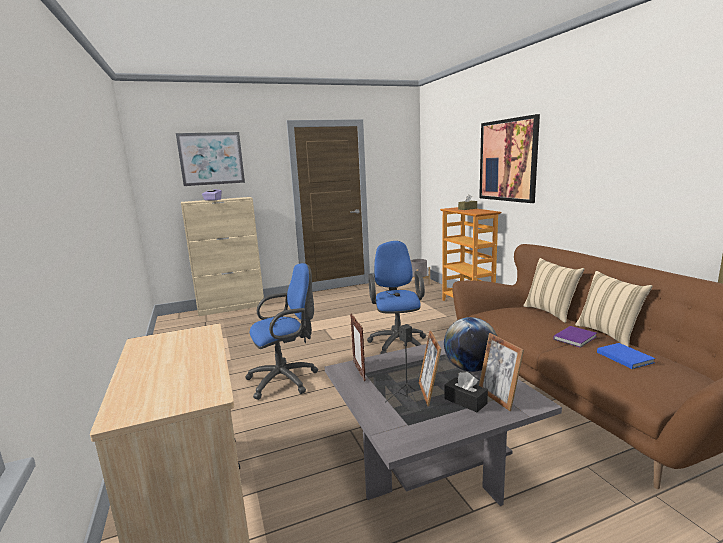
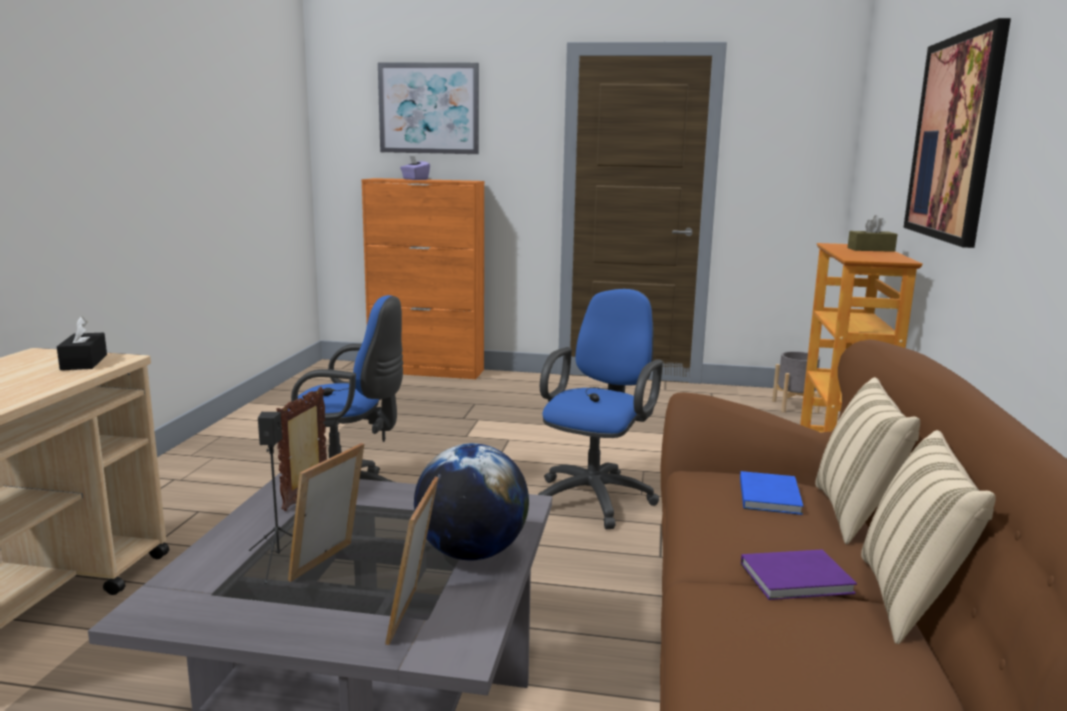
camera: 30 degrees right, 0 degrees up
beige cabinet [181,197,265,316] -> orange cabinet [361,178,484,379]
black tissue box [444,372,488,412] -> black tissue box moved to [57,316,107,370]
blue book [597,343,655,369] -> blue book moved to [740,471,804,515]

